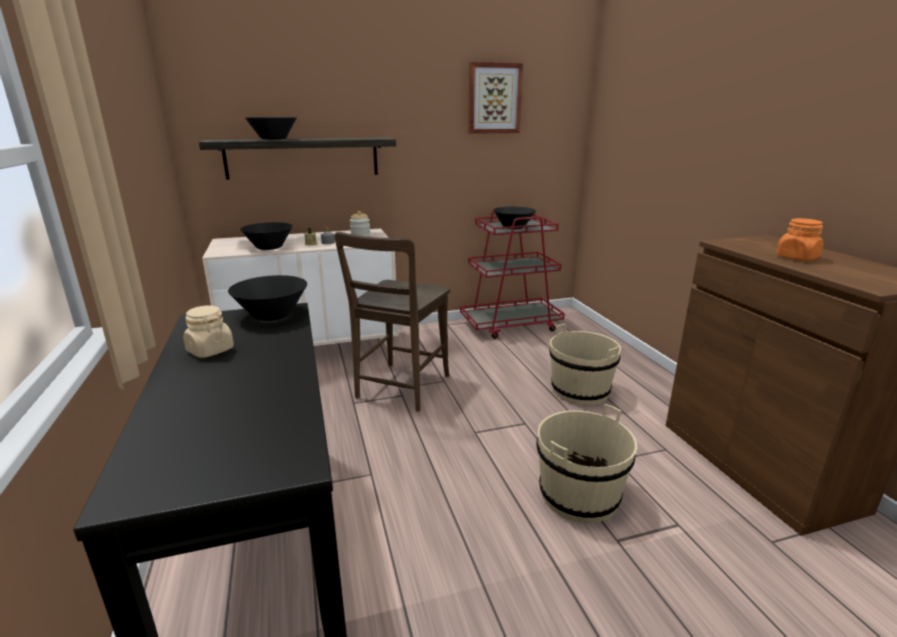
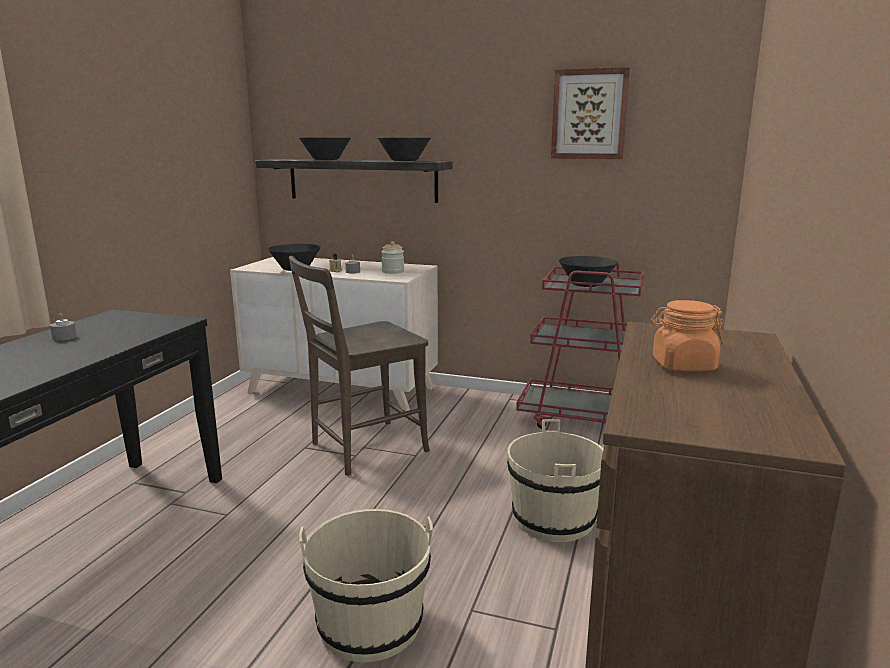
camera: 35 degrees right, 5 degrees down
beige jar [183,305,234,358] -> grey candle [50,313,77,341]
black bowl [228,275,307,321] -> black bowl moved to [378,138,431,161]

